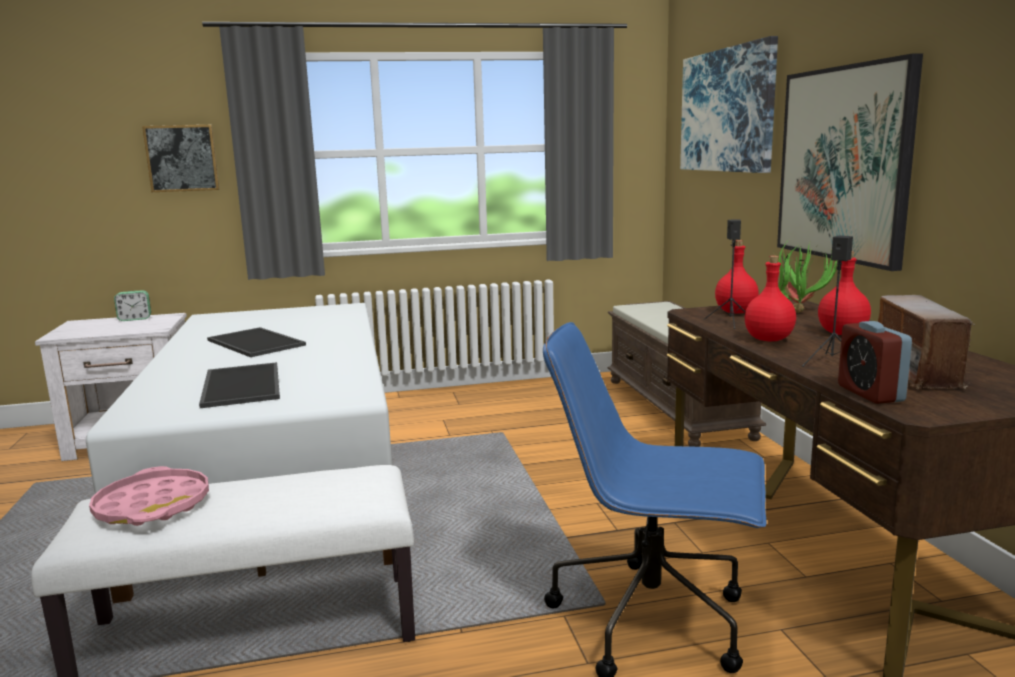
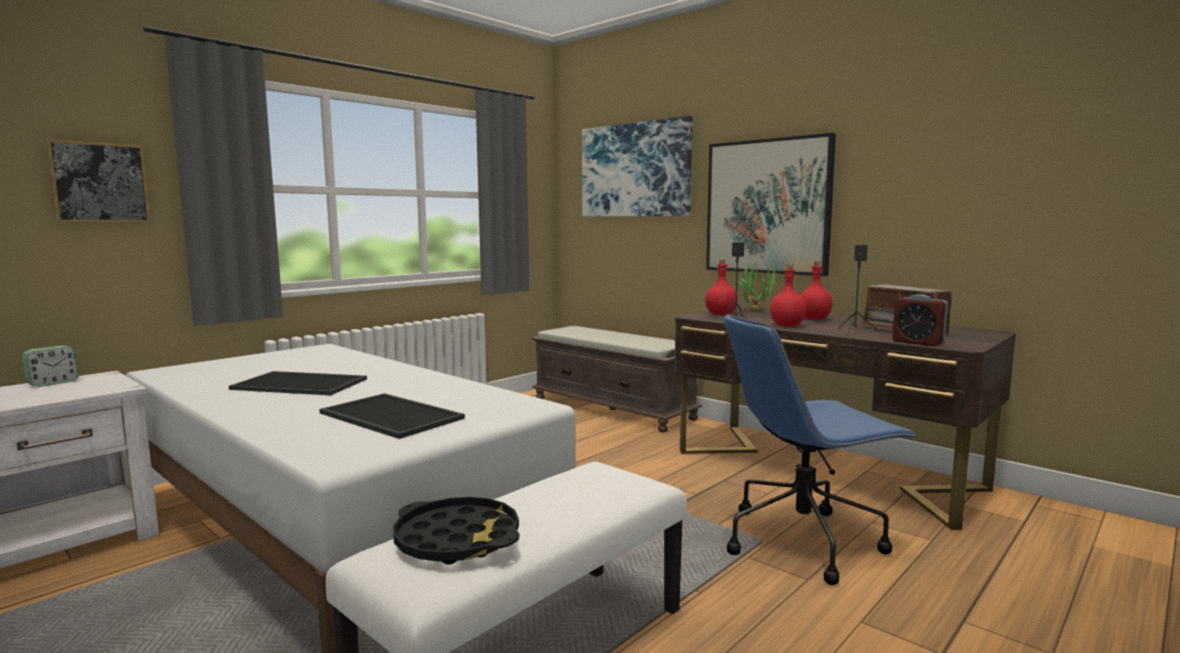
camera: 35 degrees left, 5 degrees down
pink tray [89,466,209,526] -> black tray [393,497,520,564]

